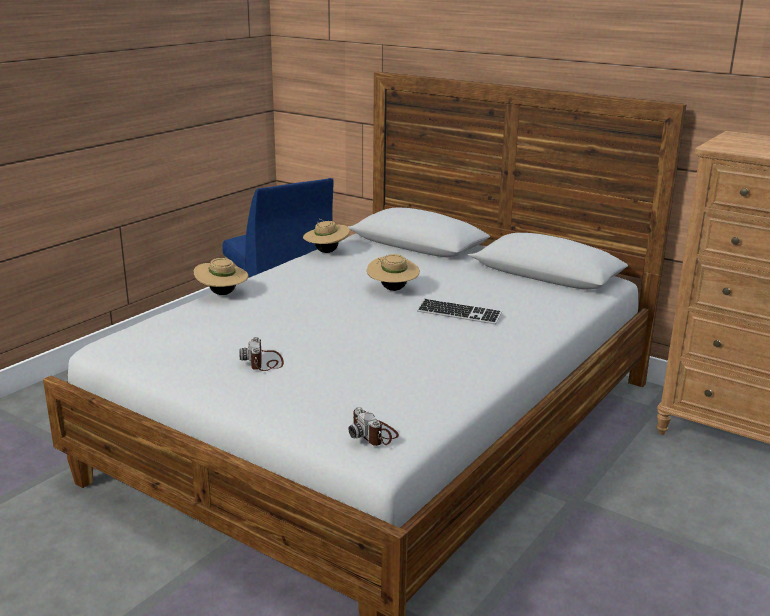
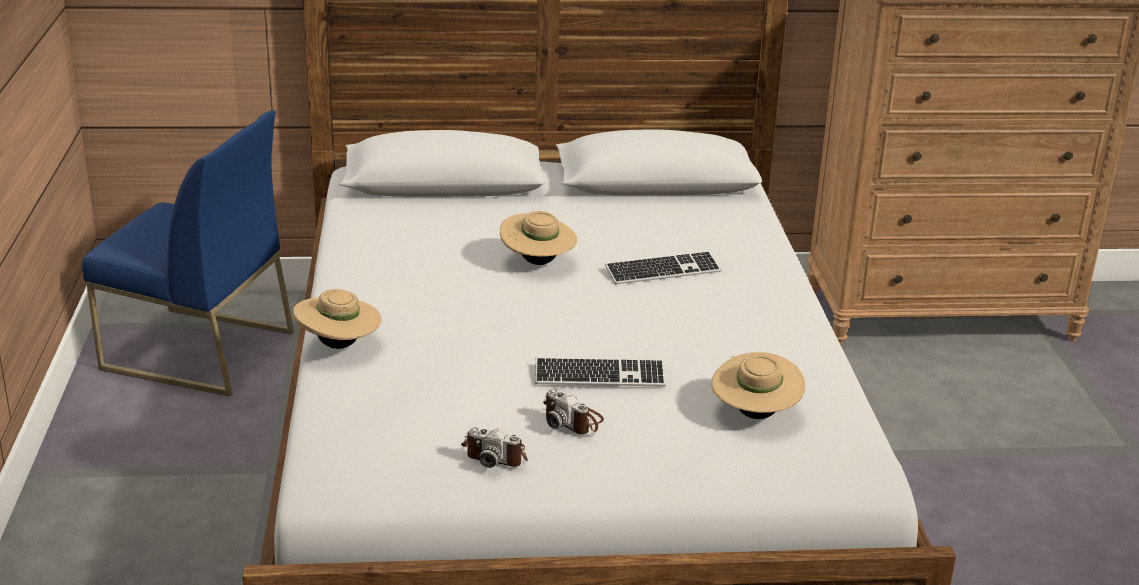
camera: 40 degrees left, 5 degrees up
beige hat [303,218,350,253] -> beige hat moved to [711,352,805,419]
camera [348,407,399,446] -> camera moved to [461,427,528,468]
none -> keyboard [535,357,666,387]

